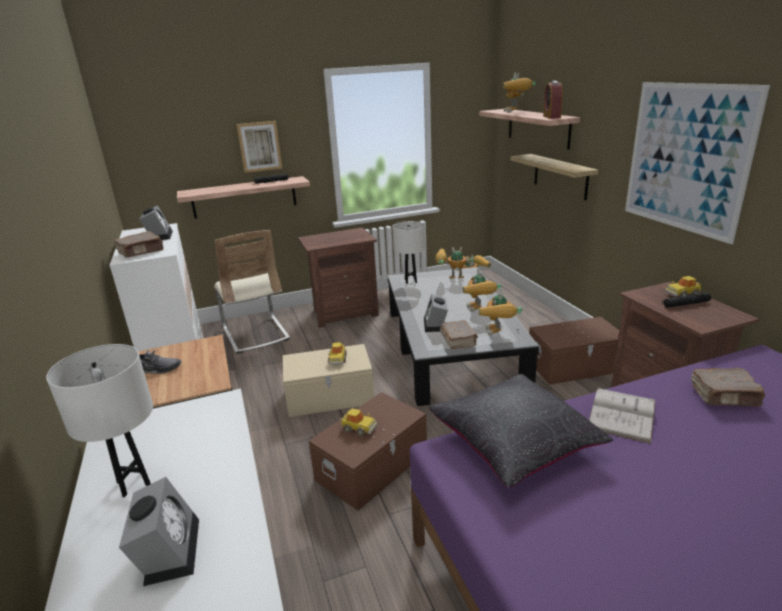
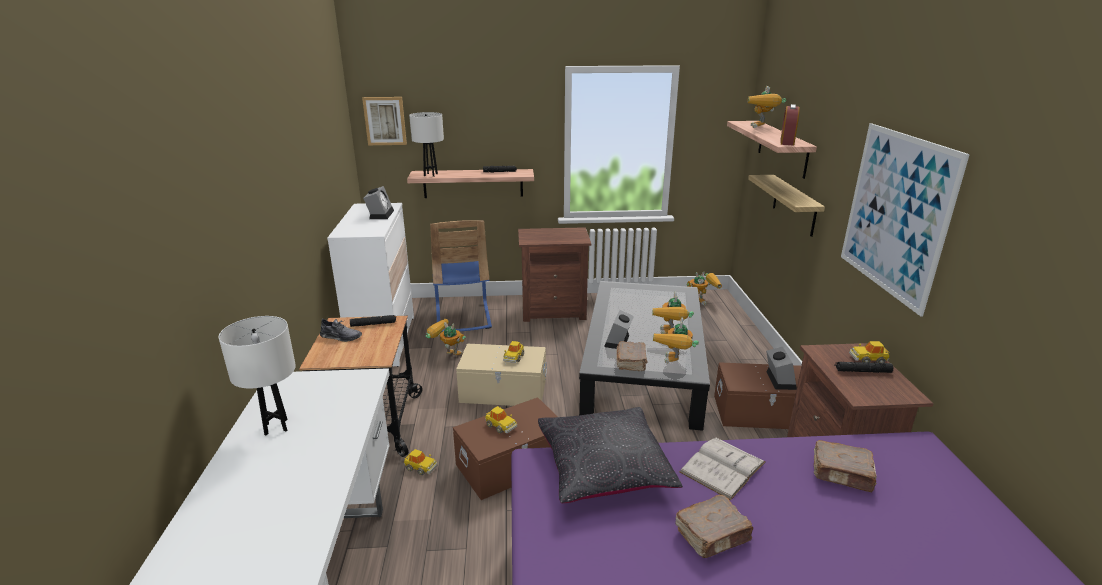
camera: 15 degrees right, 0 degrees up
brown book [114,231,163,257] -> brown book moved to [675,495,753,558]
alarm clock [119,477,199,586] -> alarm clock moved to [766,347,797,390]
beige chair [214,230,290,354] -> blue chair [430,220,492,332]
picture [236,121,282,173] -> picture moved to [362,97,407,145]
white table lamp [393,221,425,284] -> white table lamp moved to [409,112,444,177]
toy robot [435,247,472,279] -> toy robot moved to [425,319,466,355]
none -> black flashlight [350,315,396,327]
none -> toy car [404,449,437,475]

